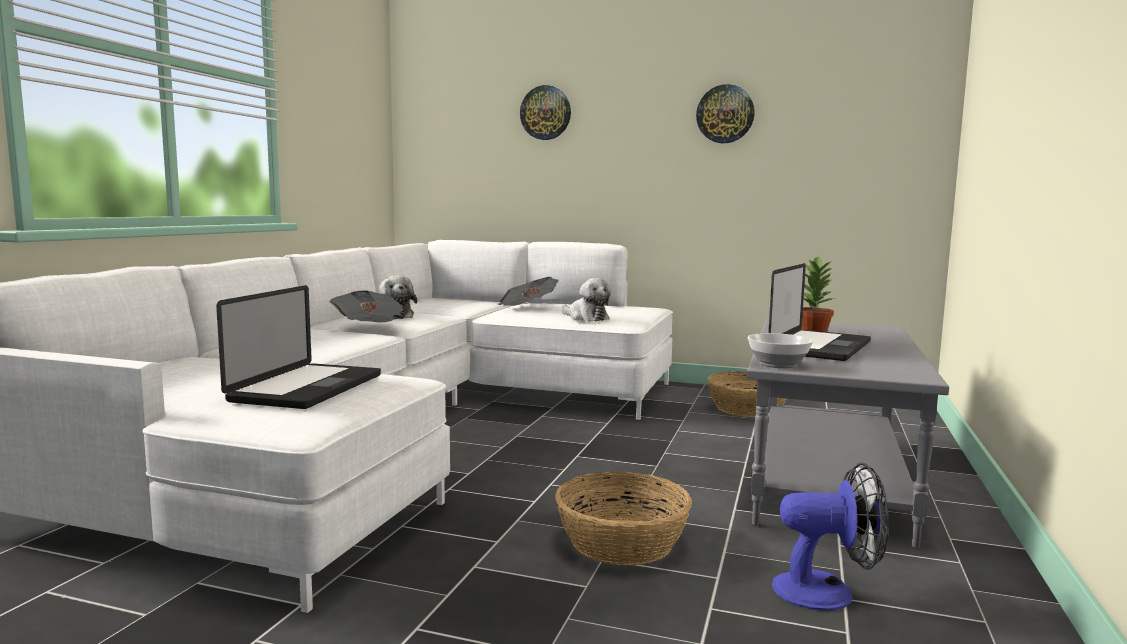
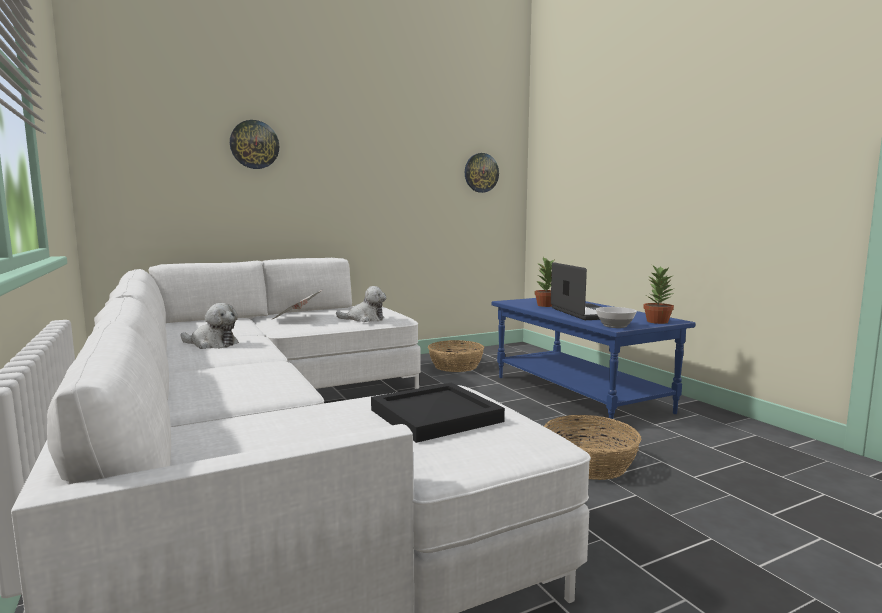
camera: 45 degrees left, 0 degrees up
laptop [216,285,381,409] -> black tray [371,383,505,443]
newspaper [329,290,404,322] -> none
wall clock [696,84,755,143] -> wall clock moved to [465,153,499,193]
grey coffee table [747,318,949,548] -> blue coffee table [492,298,695,428]
fan [772,462,889,611] -> none
none -> potted plant [643,265,675,324]

